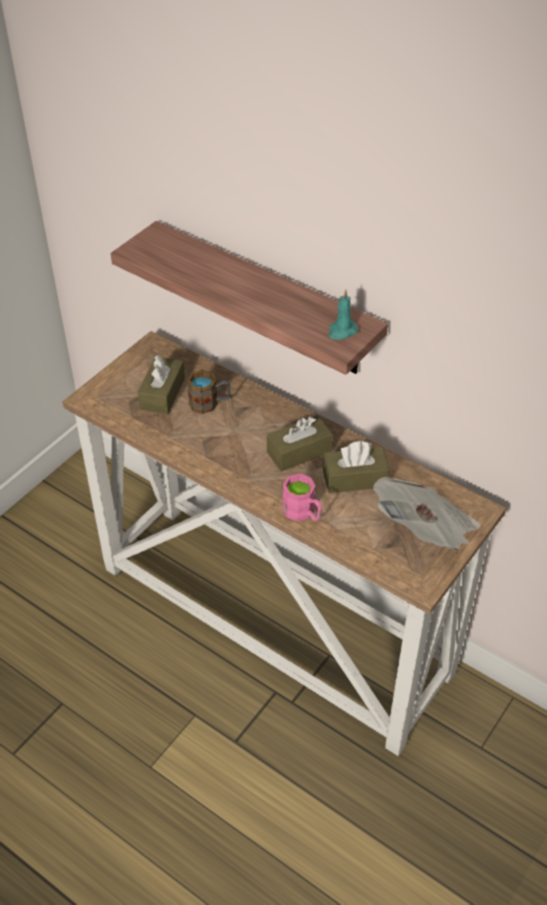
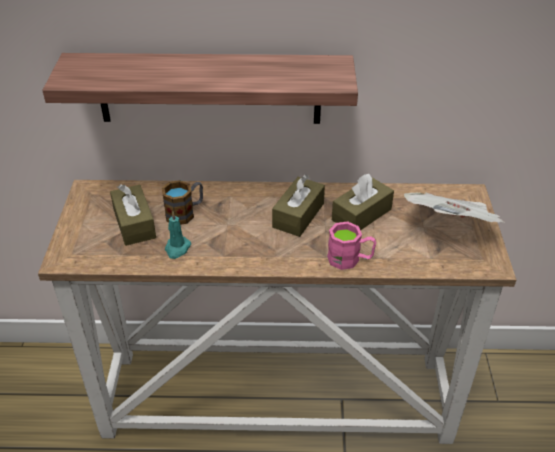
camera: 35 degrees left, 5 degrees down
turquoise candle [329,289,358,340] -> turquoise candle moved to [165,211,191,259]

